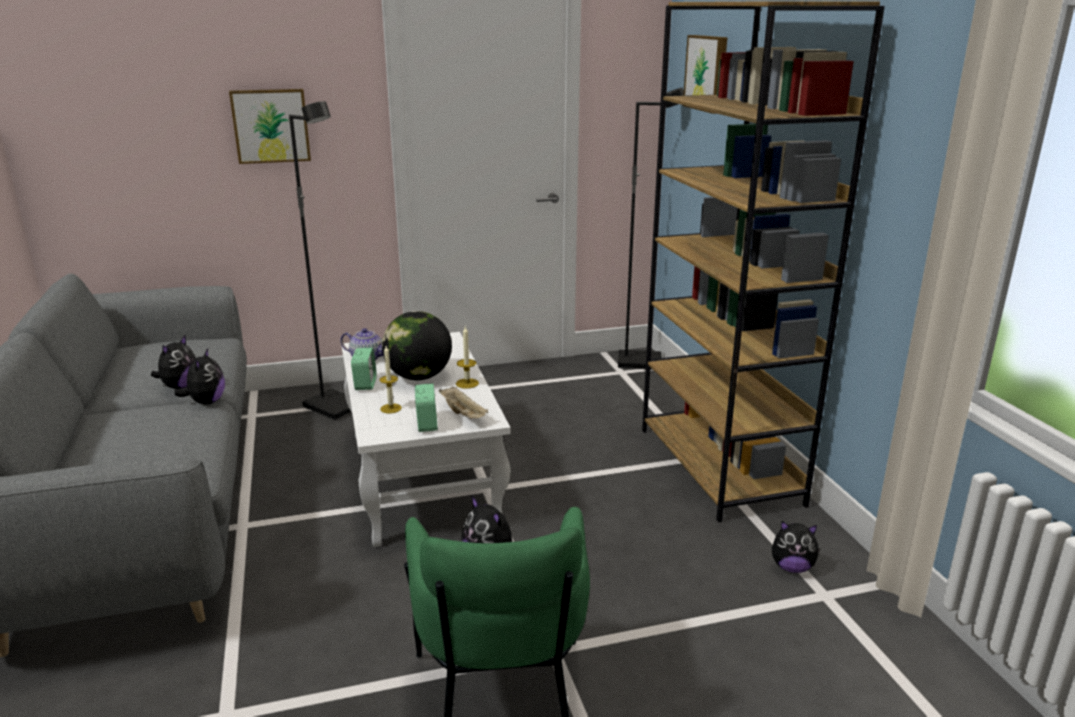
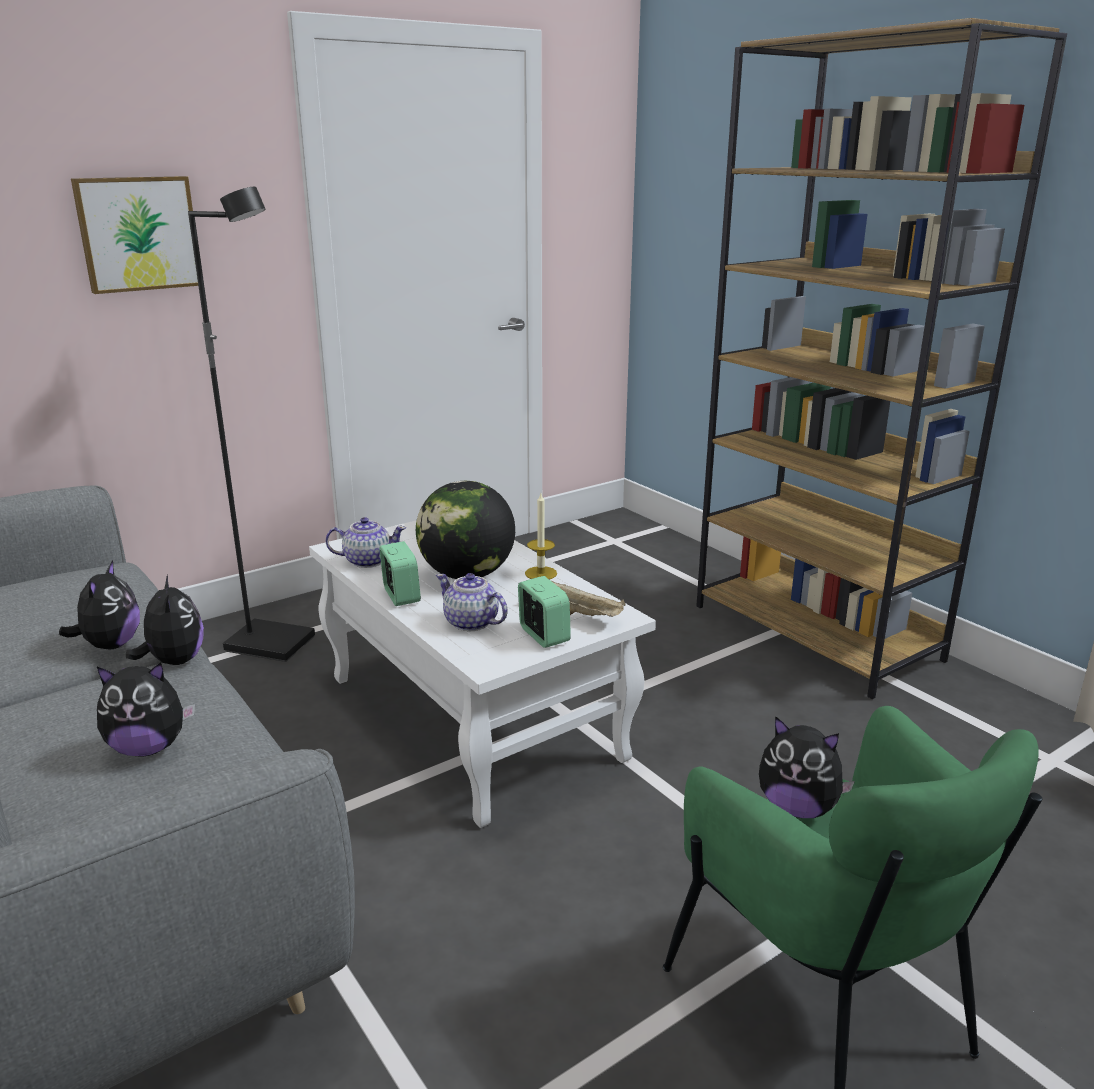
camera: 20 degrees left, 0 degrees up
candle [379,346,402,414] -> teapot [436,573,507,631]
black floor lamp [618,88,684,370] -> none
picture [683,35,728,114] -> none
plush toy [772,521,821,573] -> plush toy moved to [97,663,195,756]

